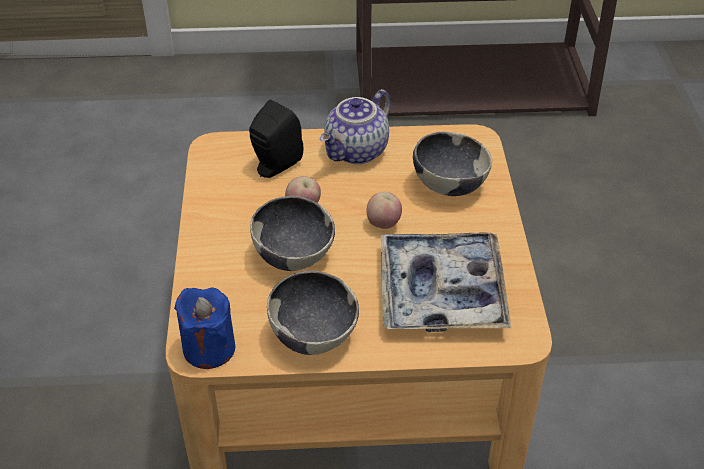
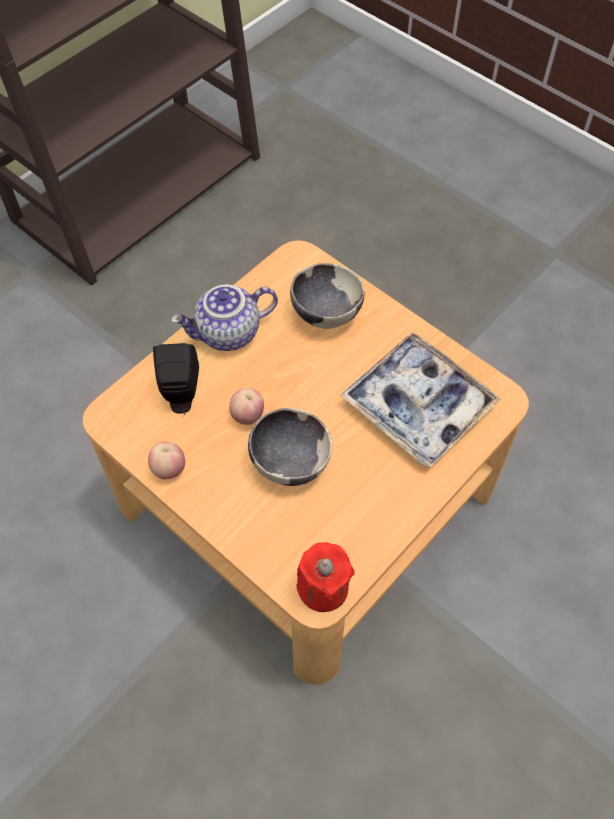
camera: 45 degrees left, 15 degrees up
blue candle [174,288,235,369] -> red candle [297,542,355,612]
bowl [267,271,359,355] -> none
teapot [320,89,391,164] -> teapot turned 75 degrees clockwise [171,285,278,351]
apple [366,192,402,229] -> apple moved to [148,441,185,479]

